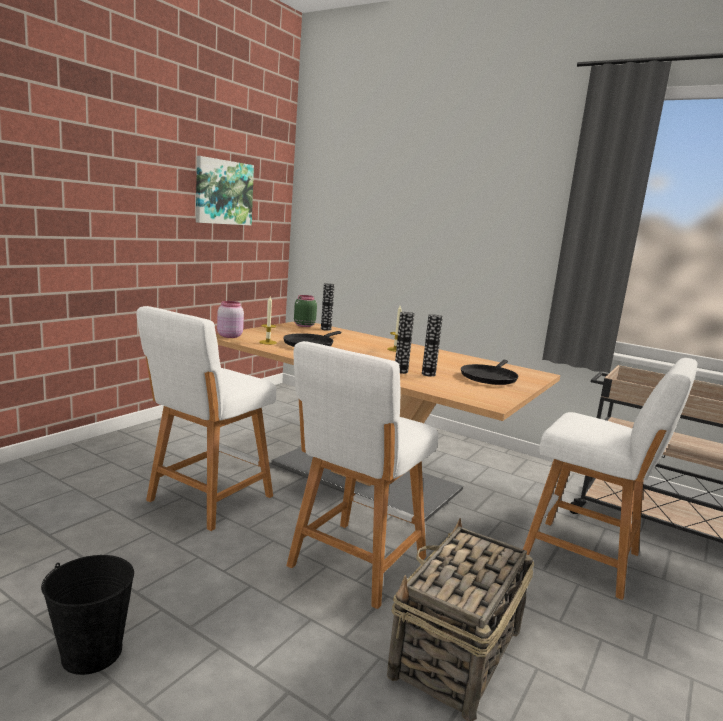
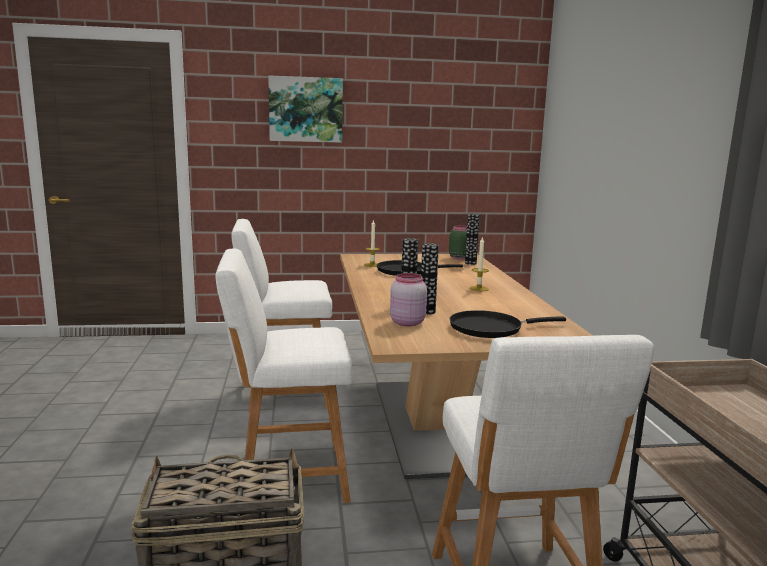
camera: 50 degrees right, 0 degrees up
black bucket [41,555,134,675] -> none
picture [196,156,254,226] -> picture moved to [268,75,343,143]
pink jar [217,301,244,338] -> pink jar moved to [390,273,427,326]

